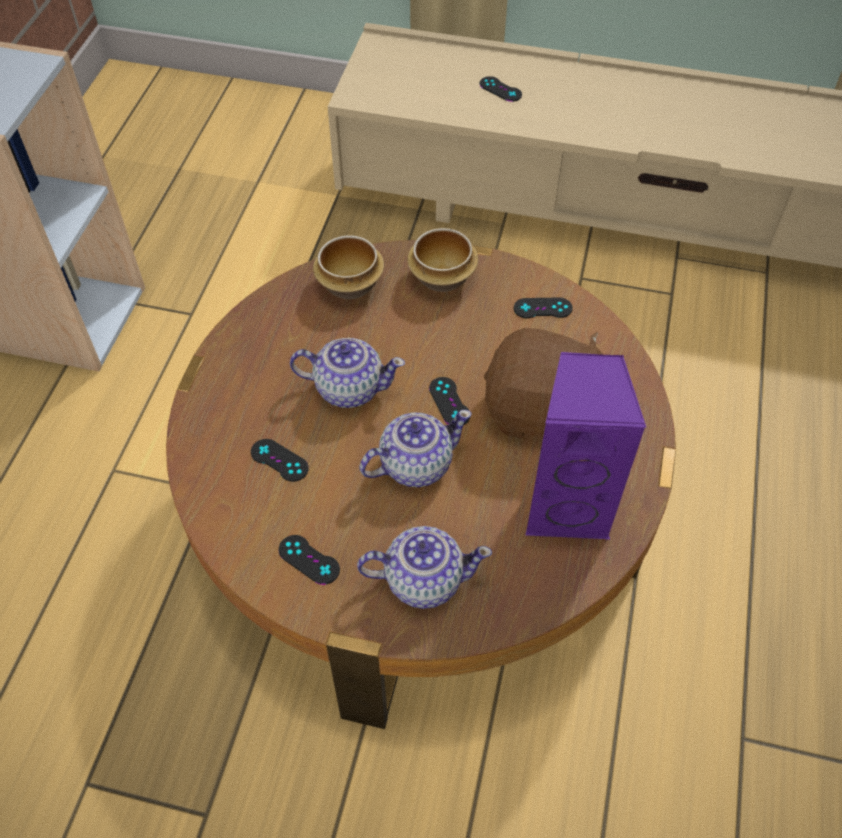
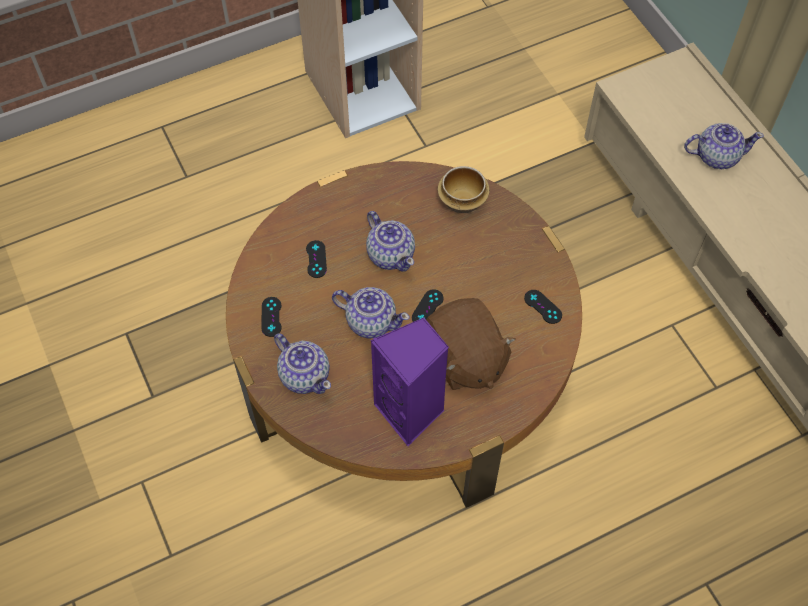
camera: 50 degrees right, 5 degrees up
bowl [407,228,478,292] -> none
black game controller [480,76,522,102] -> teapot [684,123,764,169]

